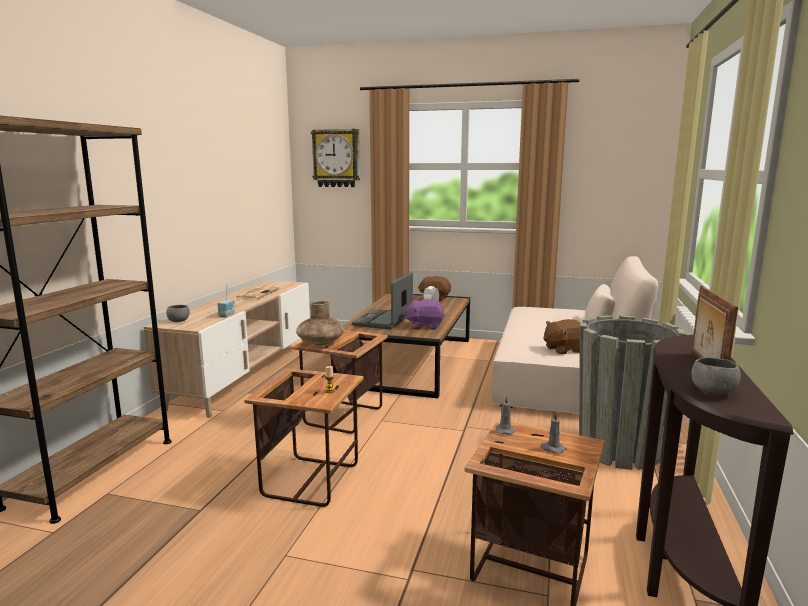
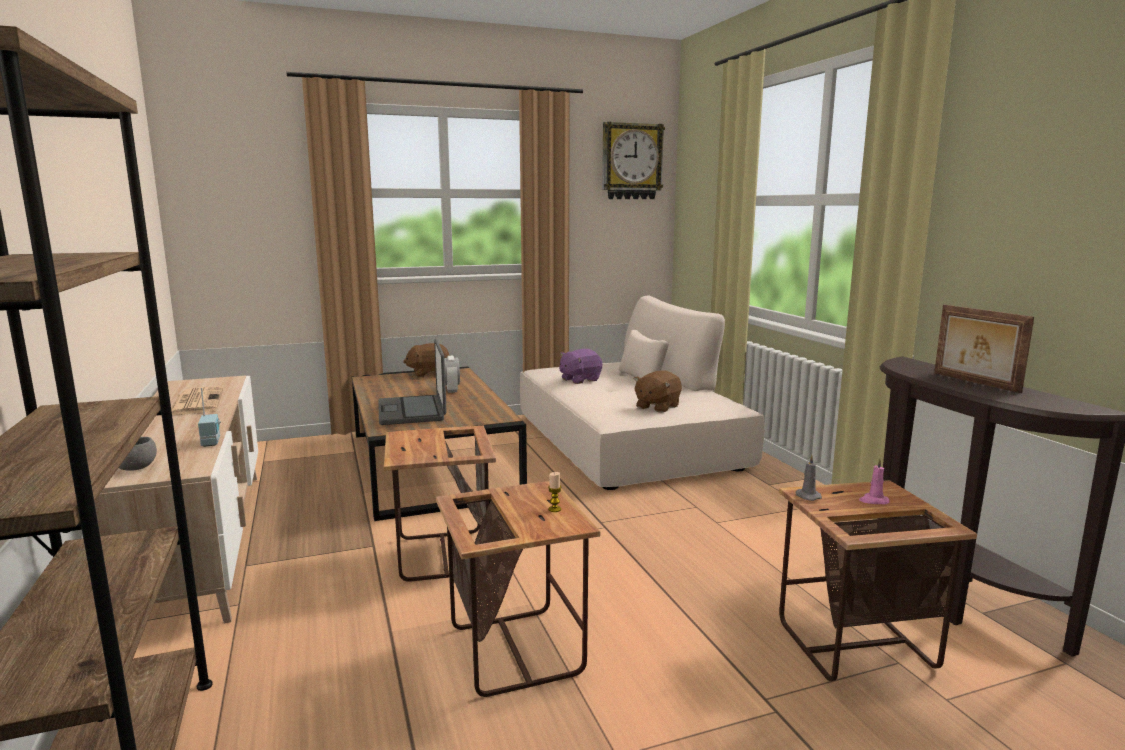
camera: 35 degrees left, 0 degrees up
brown vase [296,301,344,345] -> none
wall clock [311,129,360,187] -> wall clock moved to [602,122,665,199]
purple plush toy [403,299,445,330] -> purple plush toy moved to [559,349,602,384]
grey candle [541,412,565,454] -> pink candle [859,458,890,504]
grey planter [579,315,686,470] -> none
grey bowl [692,357,741,395] -> none

